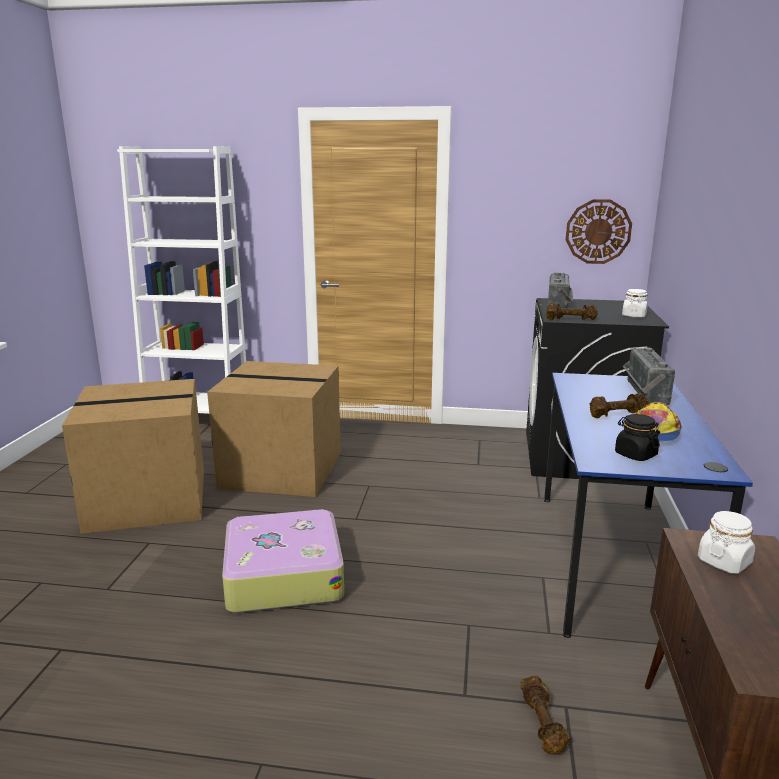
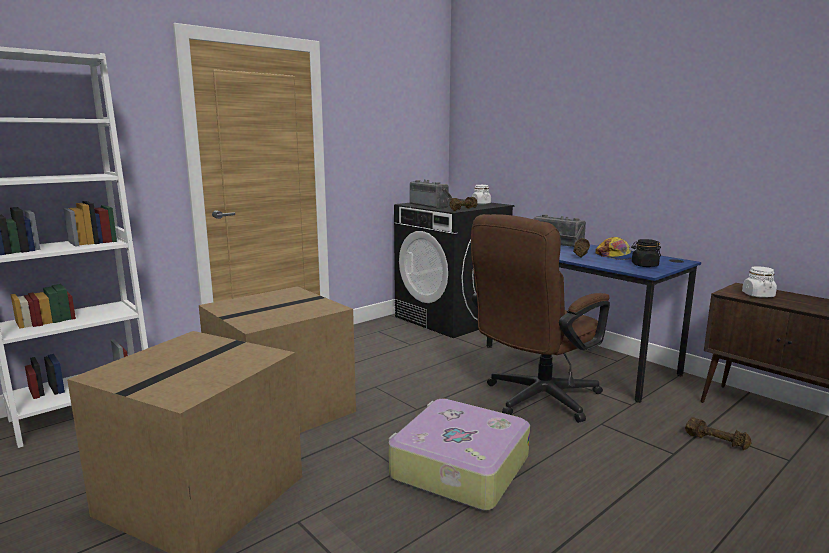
camera: 50 degrees left, 5 degrees down
wall clock [566,199,632,264] -> none
none -> brown office chair [471,214,610,423]

